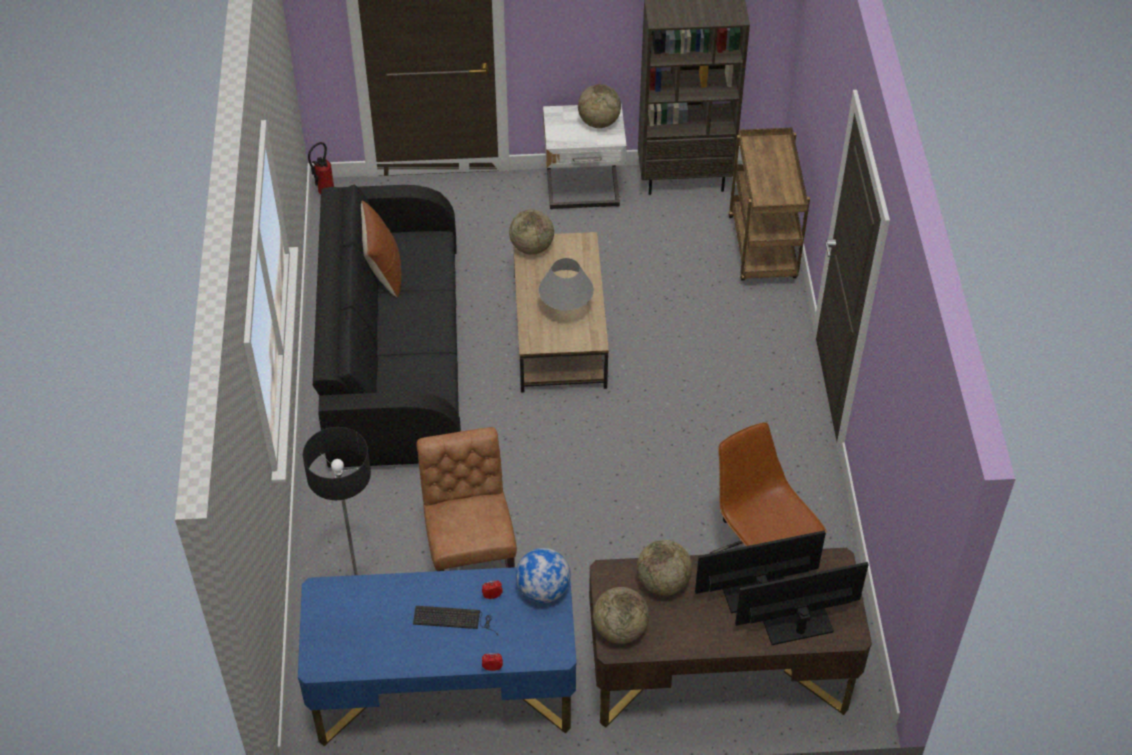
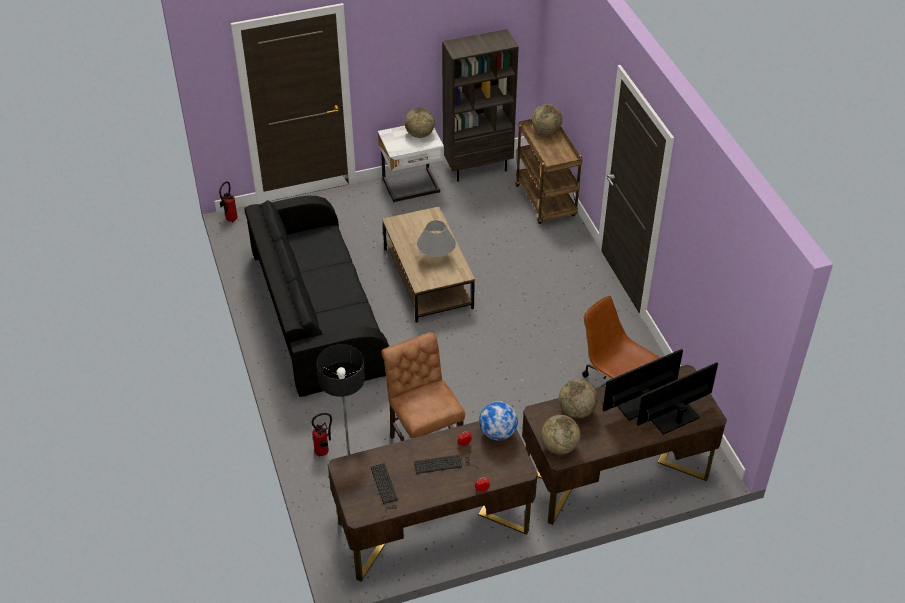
camera: 15 degrees left, 5 degrees down
blue desk [298,567,576,746] -> brown desk [328,421,538,582]
brown pillow [361,201,401,298] -> none
globe [509,209,554,255] -> globe moved to [532,104,562,135]
none -> fire extinguisher [312,413,332,456]
none -> keyboard [370,463,398,517]

